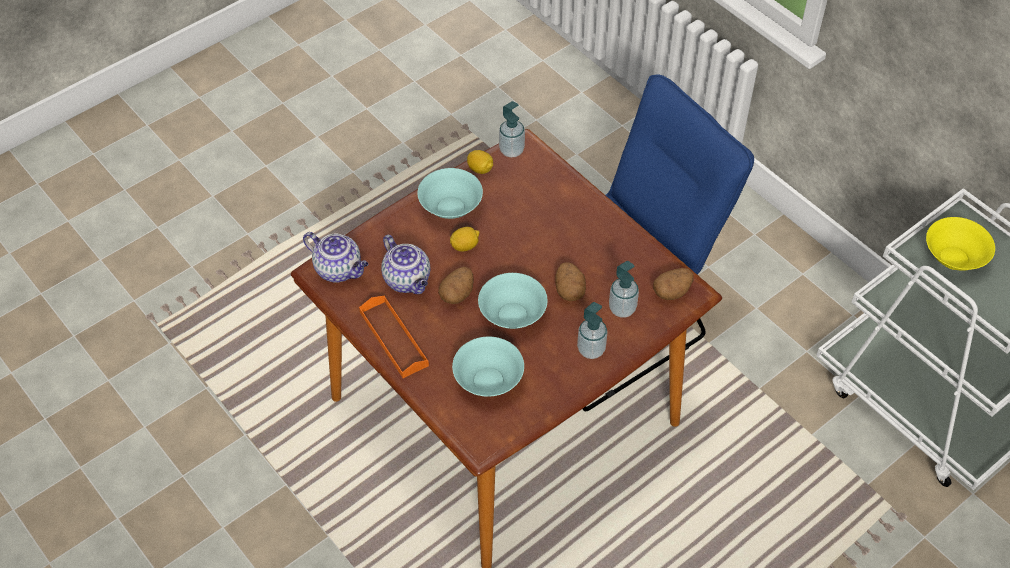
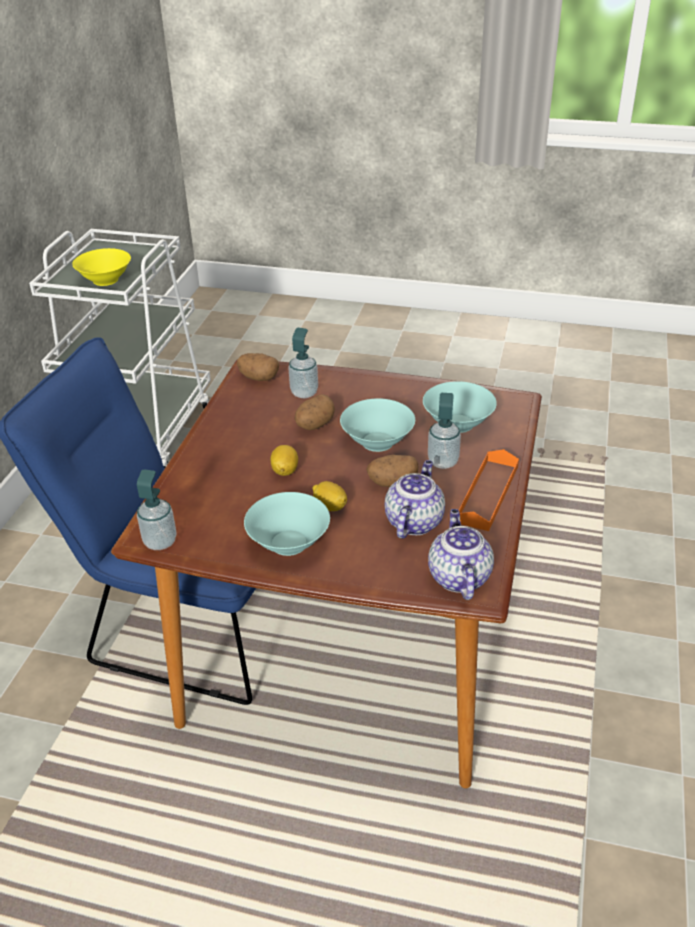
camera: 125 degrees left, 15 degrees down
lemon [467,150,493,174] -> lemon moved to [270,445,298,476]
soap dispenser [577,302,608,359] -> soap dispenser moved to [428,393,461,469]

